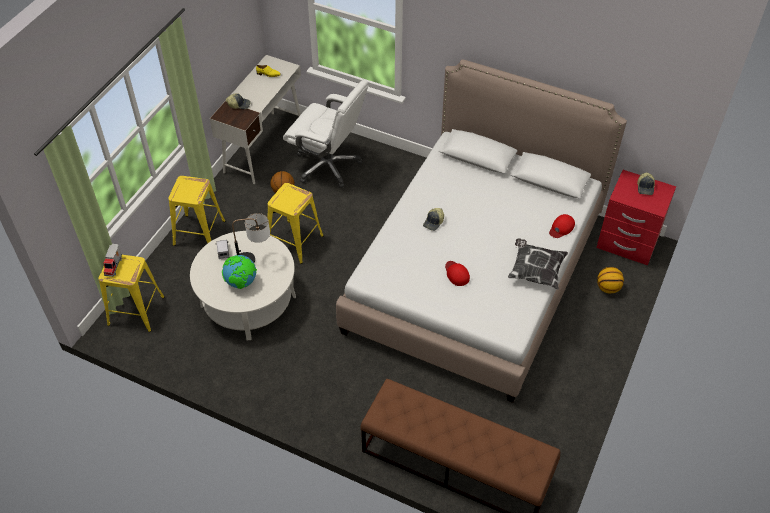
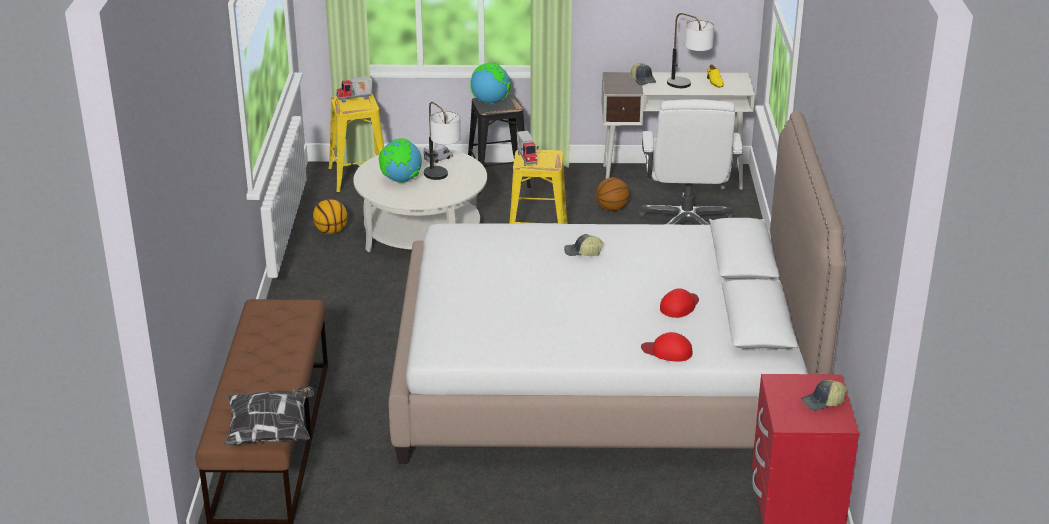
camera: 65 degrees right, 20 degrees down
yellow stool [168,176,225,246] -> black stool [468,94,531,194]
red cap [445,261,470,286] -> red cap moved to [660,288,699,318]
pillow [508,238,568,290] -> pillow moved to [224,387,314,445]
basketball [597,267,624,293] -> basketball moved to [313,199,348,234]
none -> globe [470,63,511,104]
none -> toy truck [517,131,539,166]
none -> table lamp [667,13,714,88]

